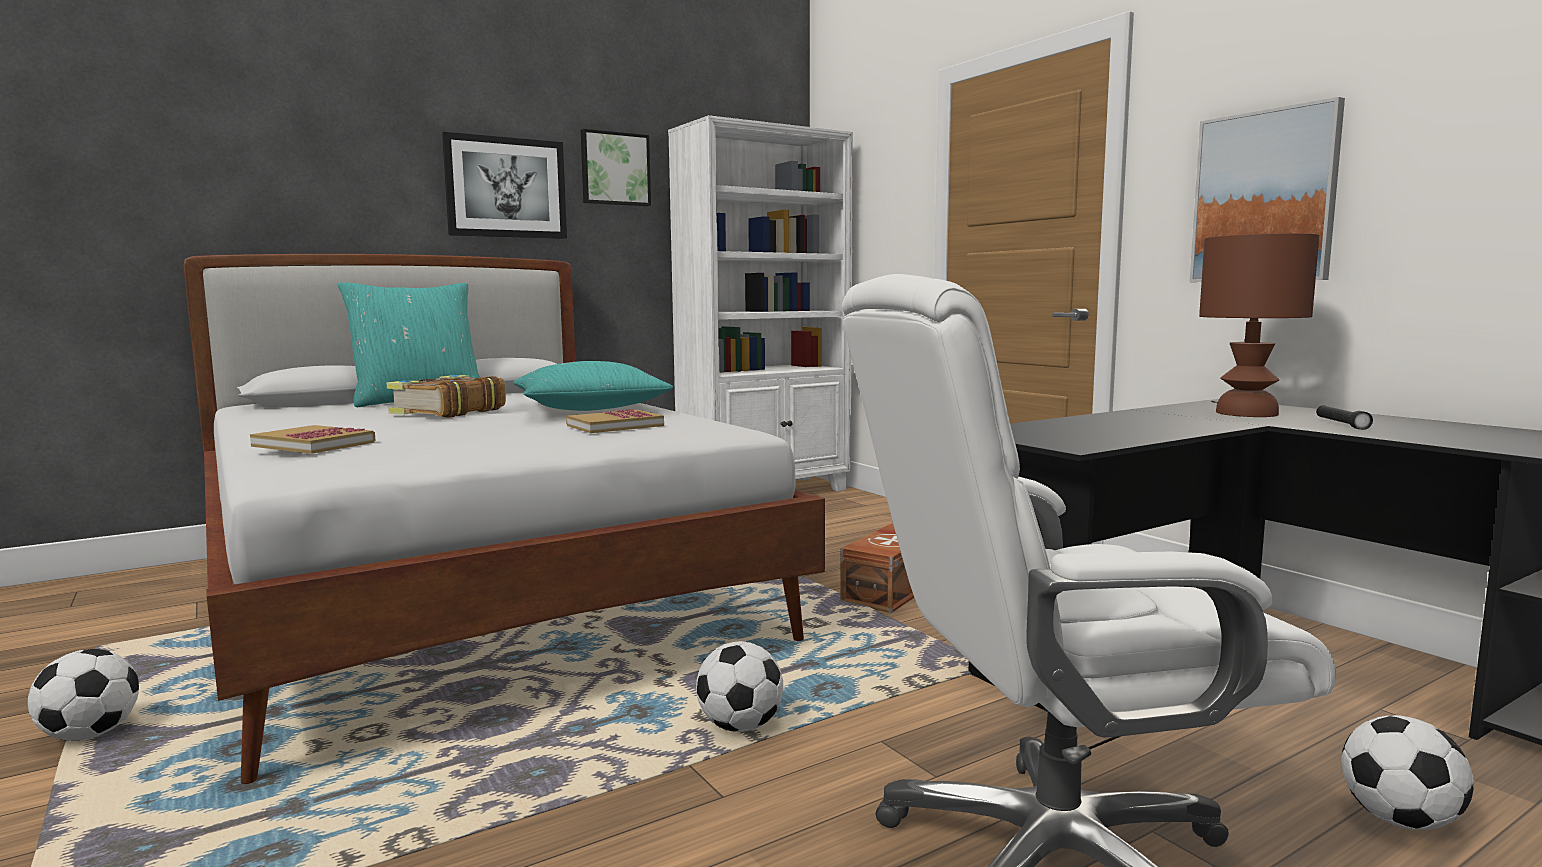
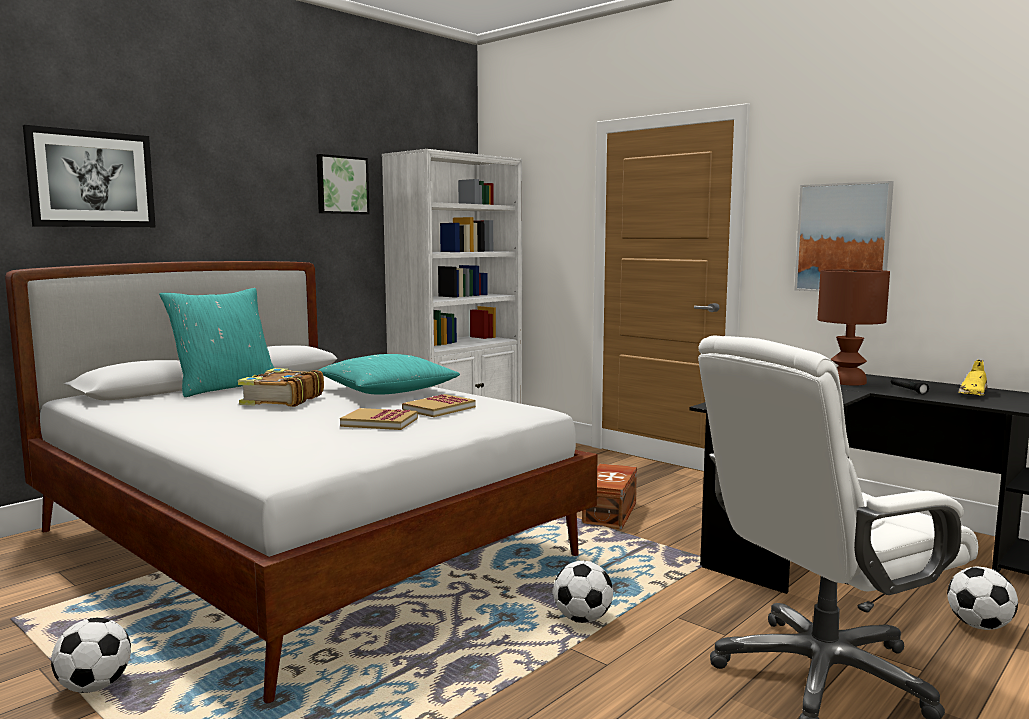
camera: 15 degrees left, 0 degrees up
book [250,425,376,454] -> book moved to [340,408,418,430]
picture [442,132,567,239] -> picture moved to [23,125,156,227]
none -> yellow shoe [958,360,987,396]

